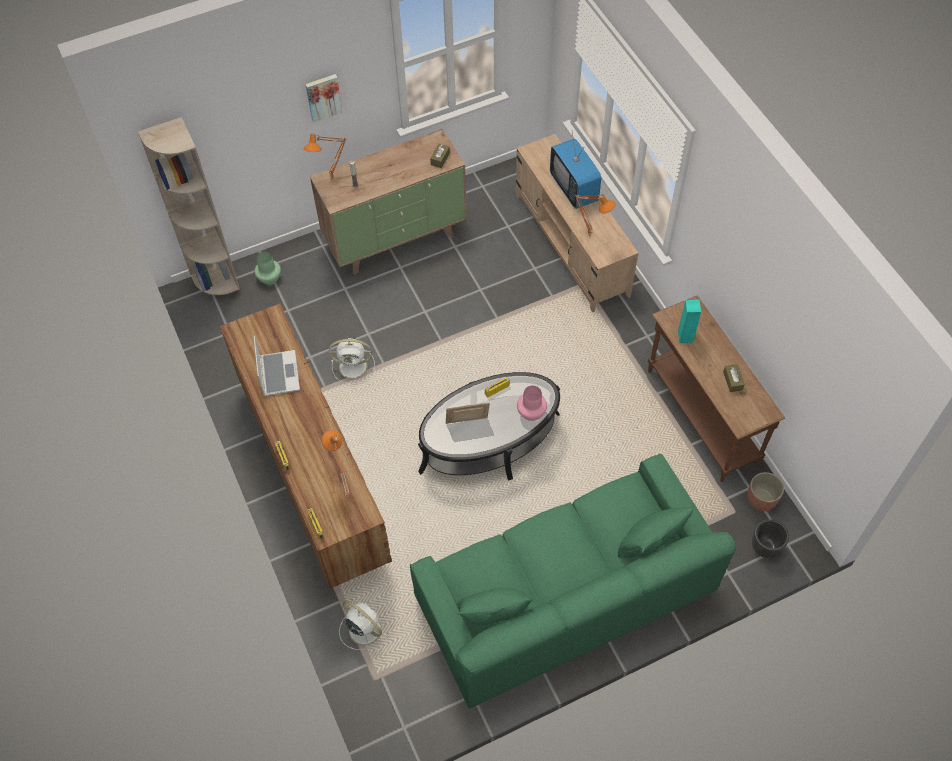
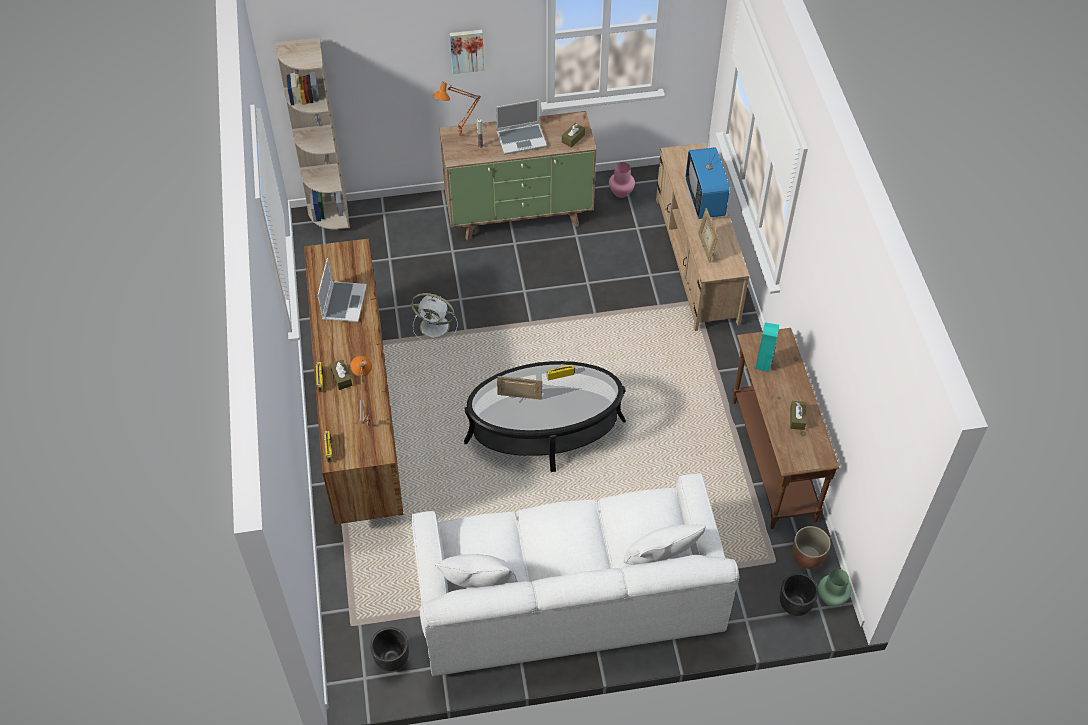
camera: 15 degrees right, 5 degrees down
green vase [255,252,281,285] -> green vase moved to [818,569,851,607]
white fan [339,601,389,652] -> none
green sofa [410,454,736,709] -> white sofa [411,473,739,676]
pink vase [517,386,547,421] -> pink vase moved to [609,162,635,198]
orange table lamp [575,194,616,237] -> picture frame [698,208,718,263]
none -> brown tissue box [330,360,352,390]
none -> black planter [370,627,409,671]
none -> laptop [496,99,547,154]

